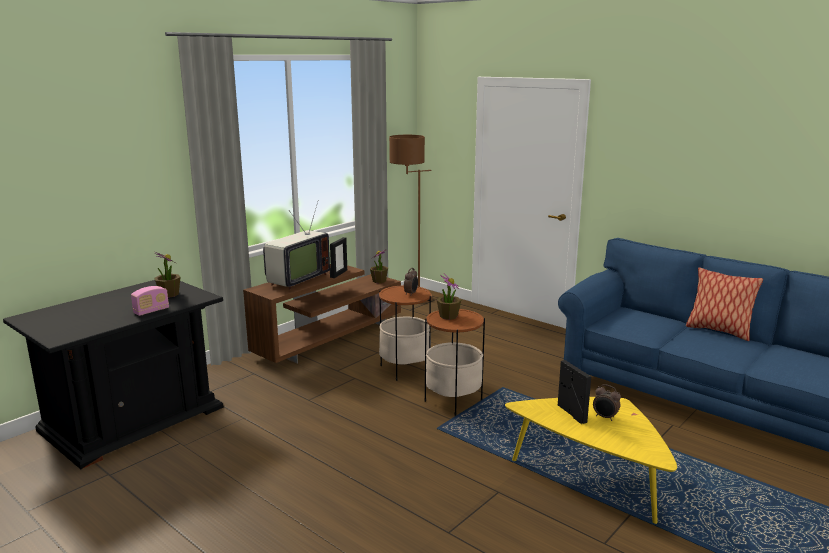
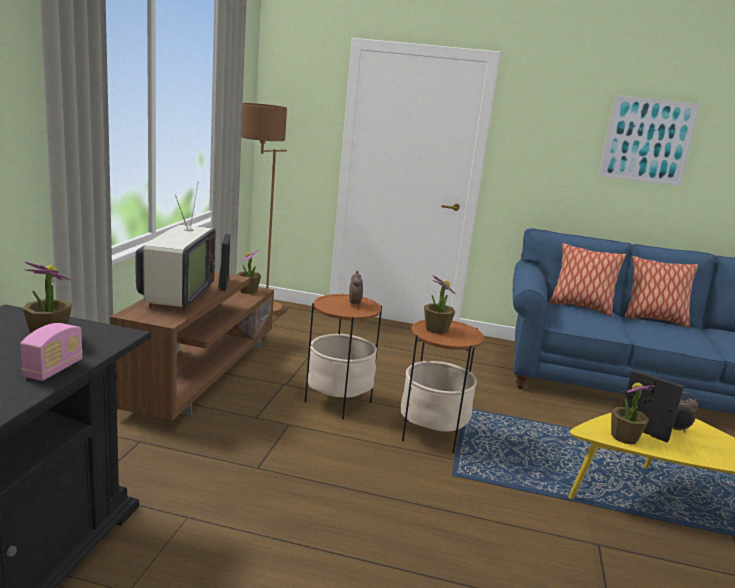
camera: 30 degrees left, 0 degrees up
none -> pillow [549,243,626,316]
none -> picture [598,95,701,186]
none -> potted plant [611,383,656,444]

